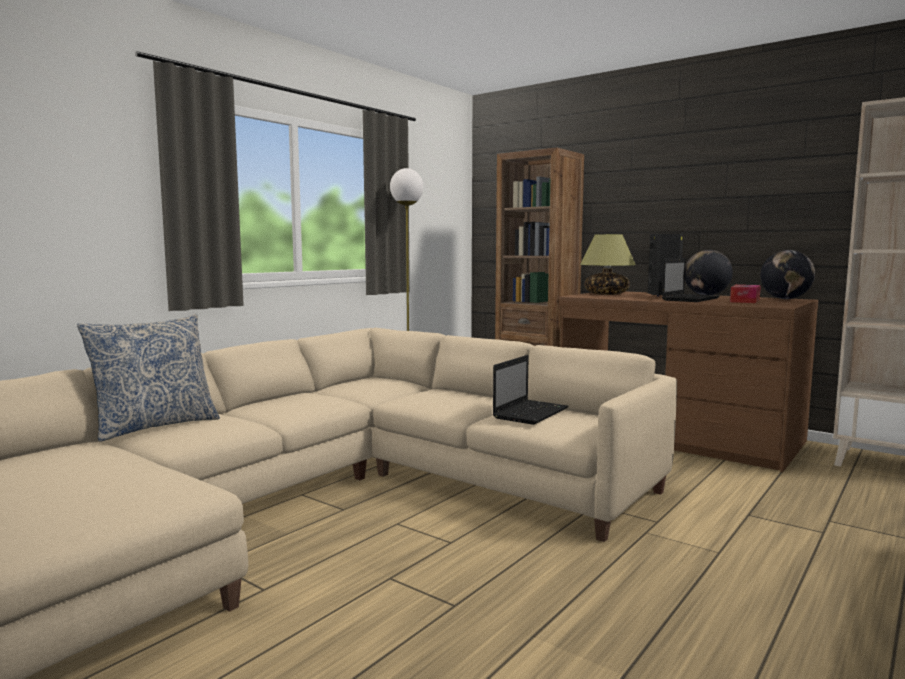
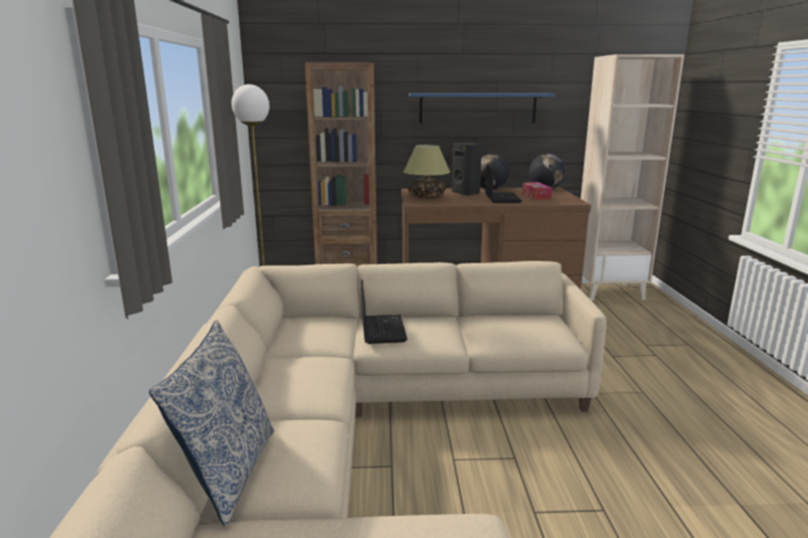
camera: 40 degrees left, 10 degrees up
laptop [493,355,568,425] -> laptop moved to [361,279,407,344]
none -> blue shelf [409,93,555,123]

